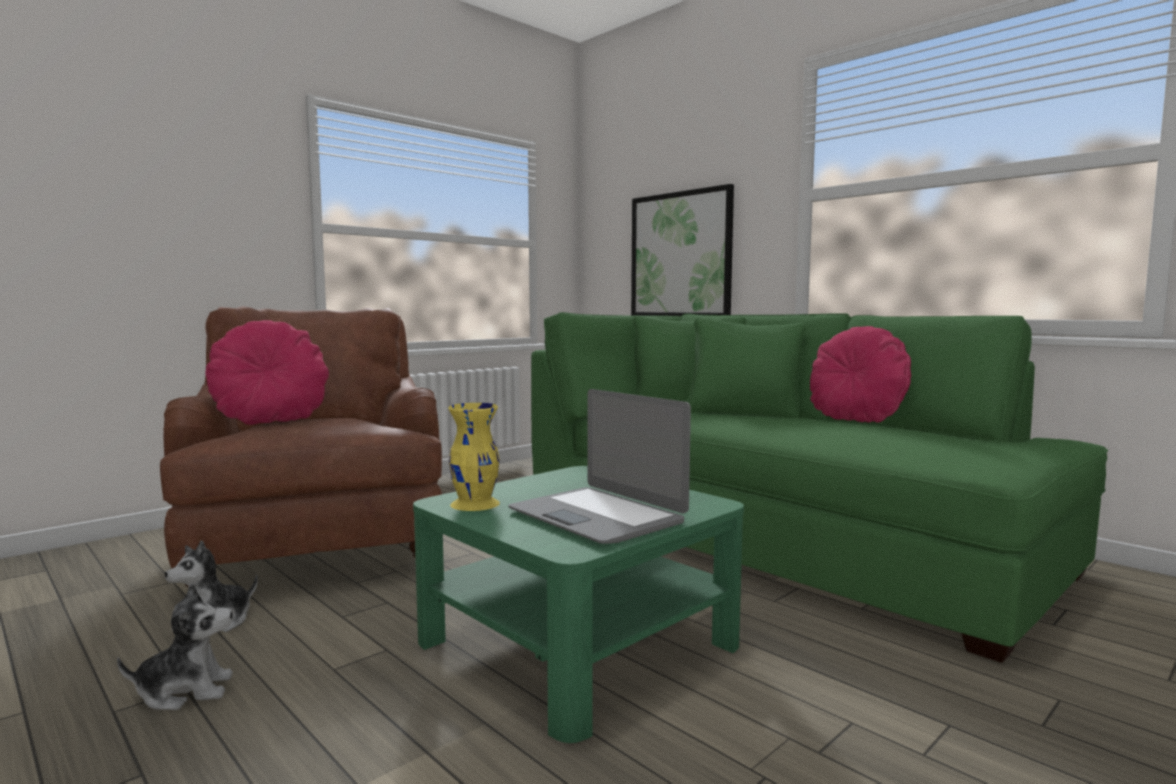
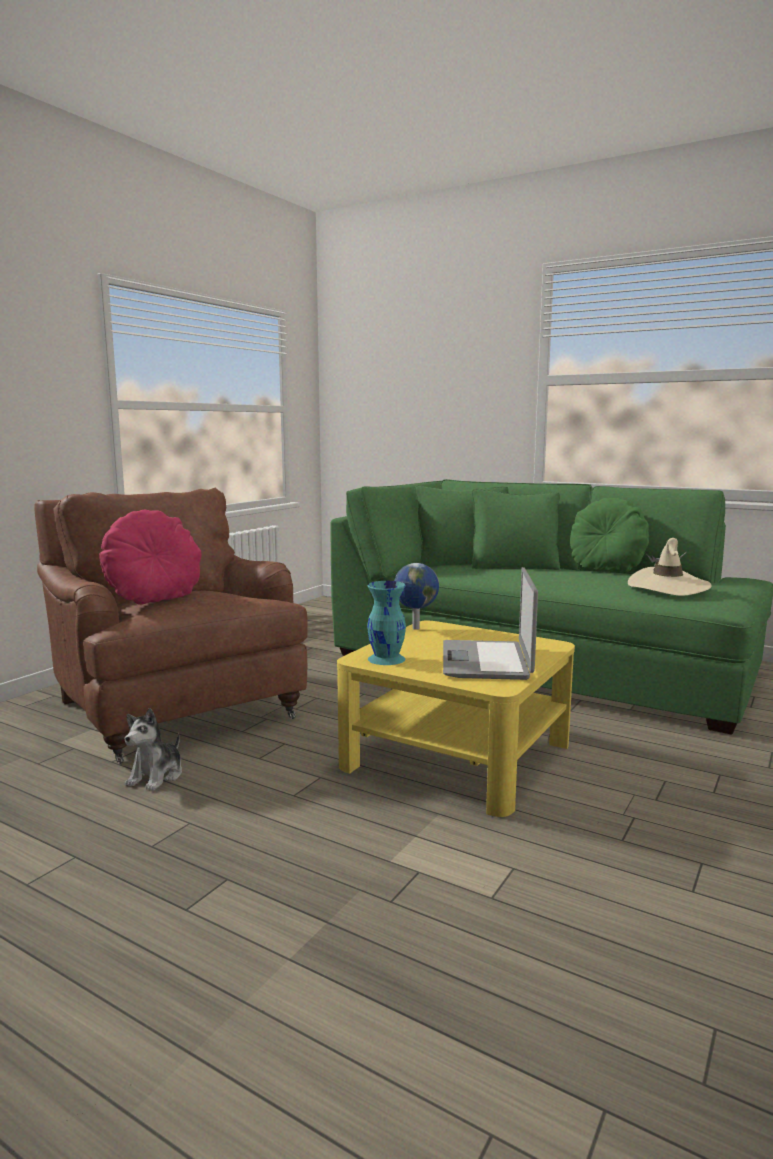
camera: 15 degrees left, 5 degrees up
plush toy [117,583,233,710] -> none
green coffee table [413,466,744,743] -> yellow coffee table [337,621,575,817]
yellow vase [448,403,500,511] -> turquoise vase [367,581,406,665]
laptop [508,389,691,544] -> laptop turned 60 degrees clockwise [443,567,538,680]
picture [631,184,734,316] -> none
pink pillow [810,326,911,423] -> green pillow [570,498,649,572]
none -> globe [394,563,439,630]
none -> beige hat [628,538,712,596]

